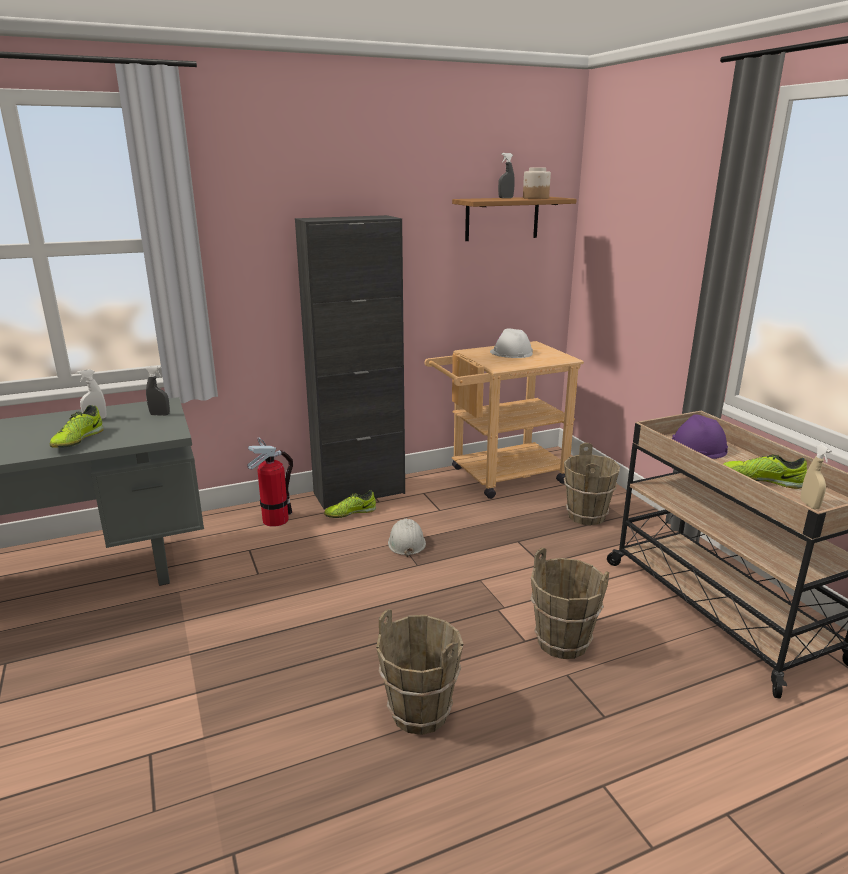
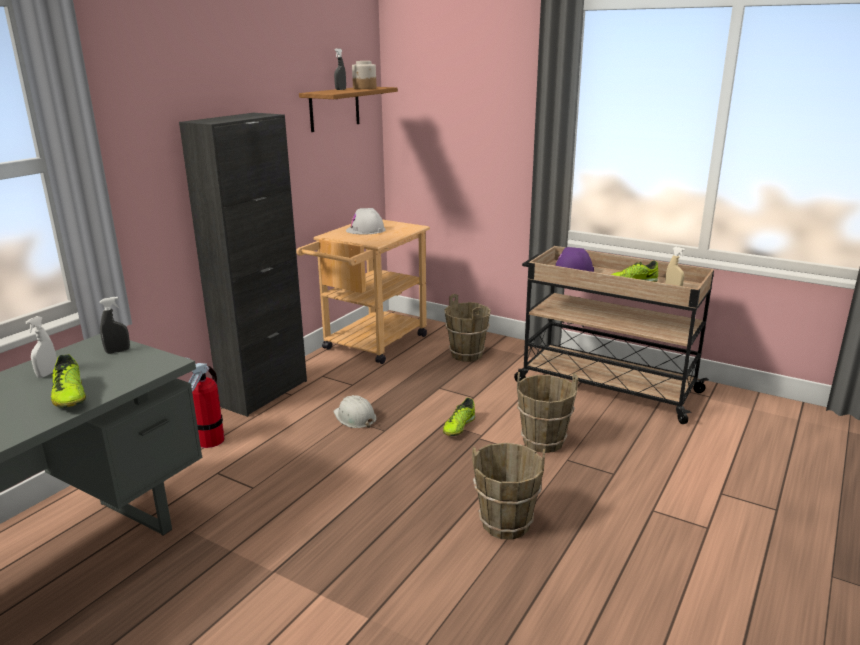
camera: 35 degrees left, 0 degrees up
shoe [324,490,376,518] -> shoe moved to [443,398,475,436]

